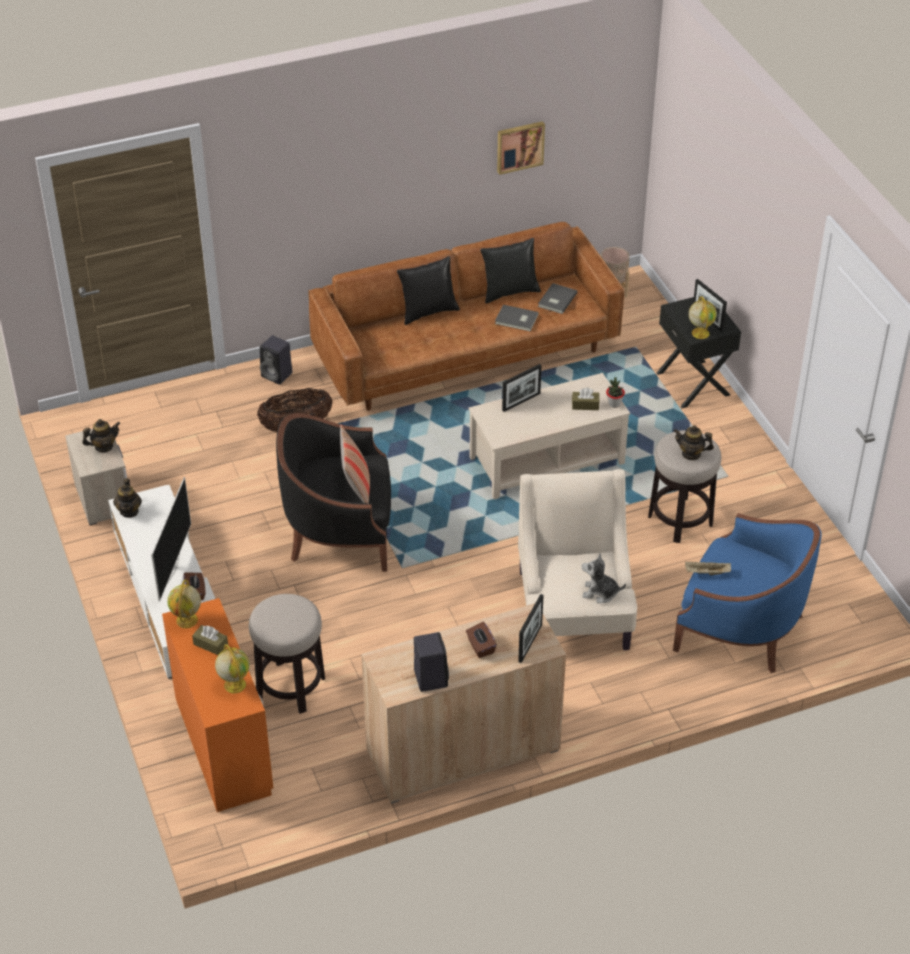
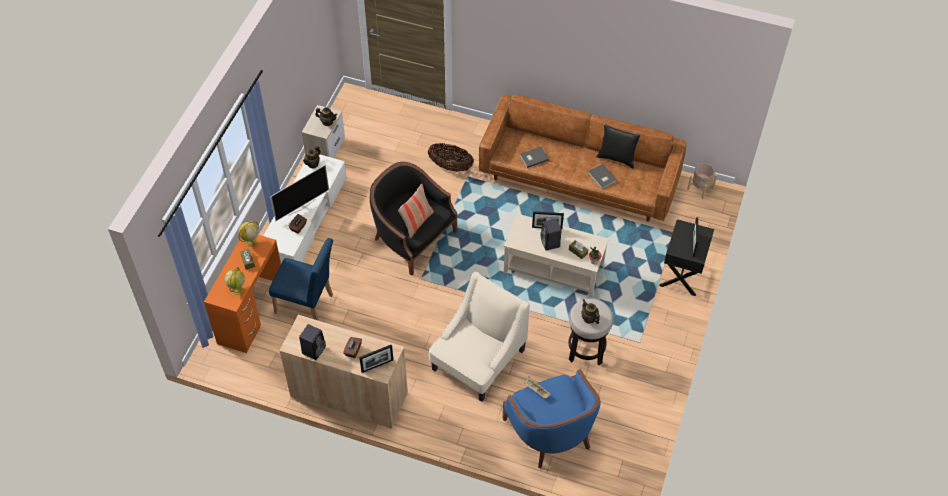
camera: 40 degrees right, 10 degrees up
stool [249,594,325,714] -> blue chair [269,238,333,321]
black speaker [260,335,292,385] -> black speaker moved to [540,219,562,251]
black pillow [397,256,460,325] -> none
picture [497,121,545,175] -> none
grey book [538,283,577,314] -> grey book moved to [519,147,549,168]
plush toy [582,553,626,603] -> none
globe [689,296,717,339] -> none

